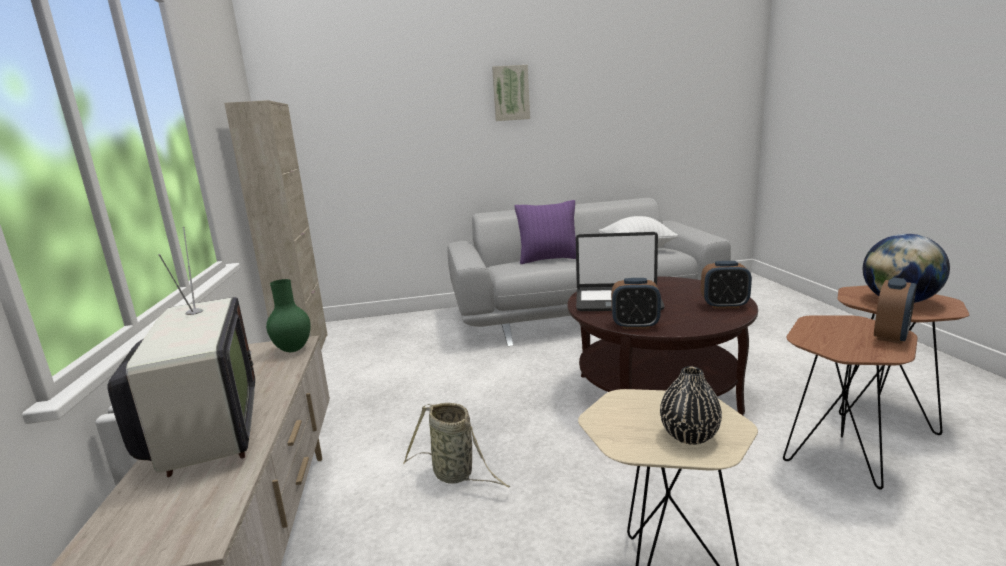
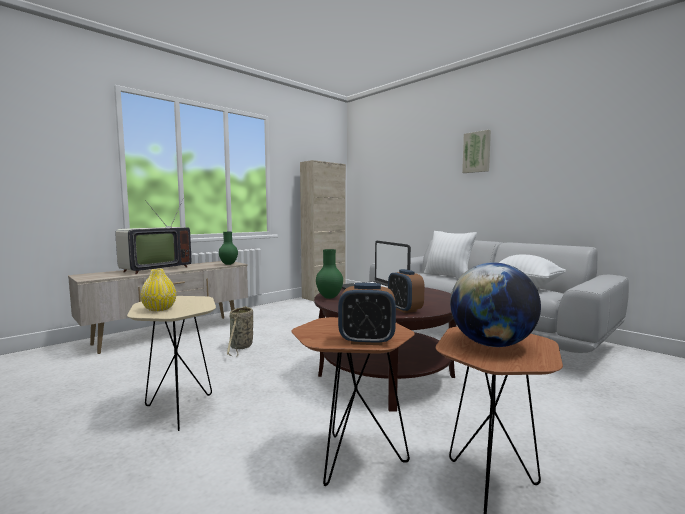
camera: 55 degrees right, 10 degrees down
purple pillow [515,200,576,264] -> white pillow [424,231,477,278]
alarm clock [611,278,661,329] -> green vase [316,249,343,299]
black vase [660,366,722,445] -> yellow vase [140,269,176,311]

